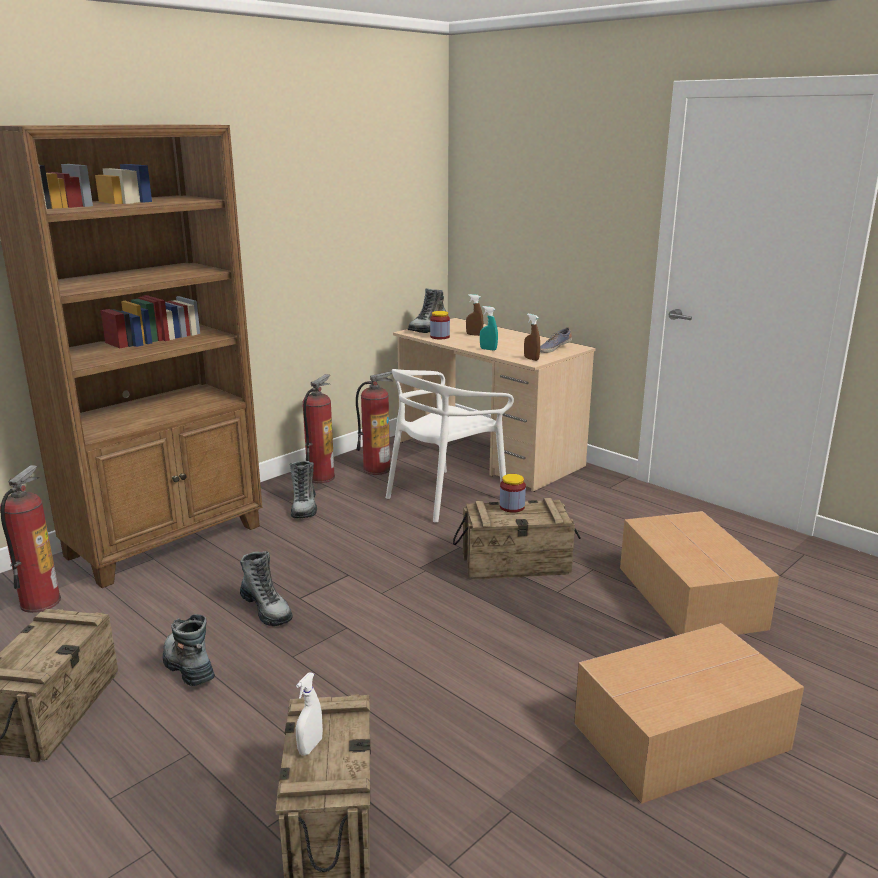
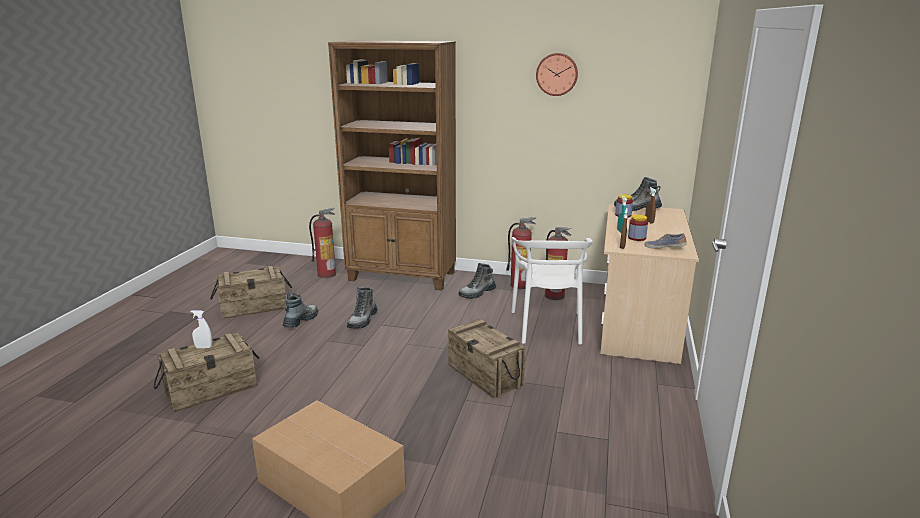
camera: 60 degrees right, 0 degrees up
white chair [386,369,514,523] -> white chair turned 105 degrees counterclockwise [511,237,593,345]
jar [500,474,526,513] -> jar moved to [628,215,648,241]
cardboard box [620,511,779,635] -> none
none -> wall clock [536,53,578,96]

